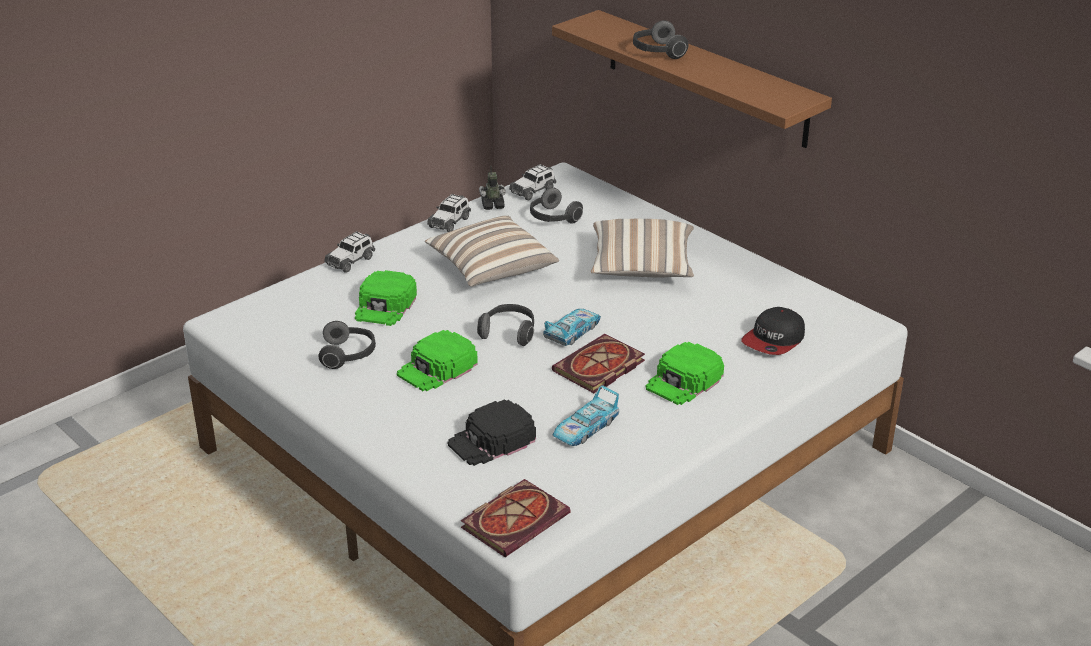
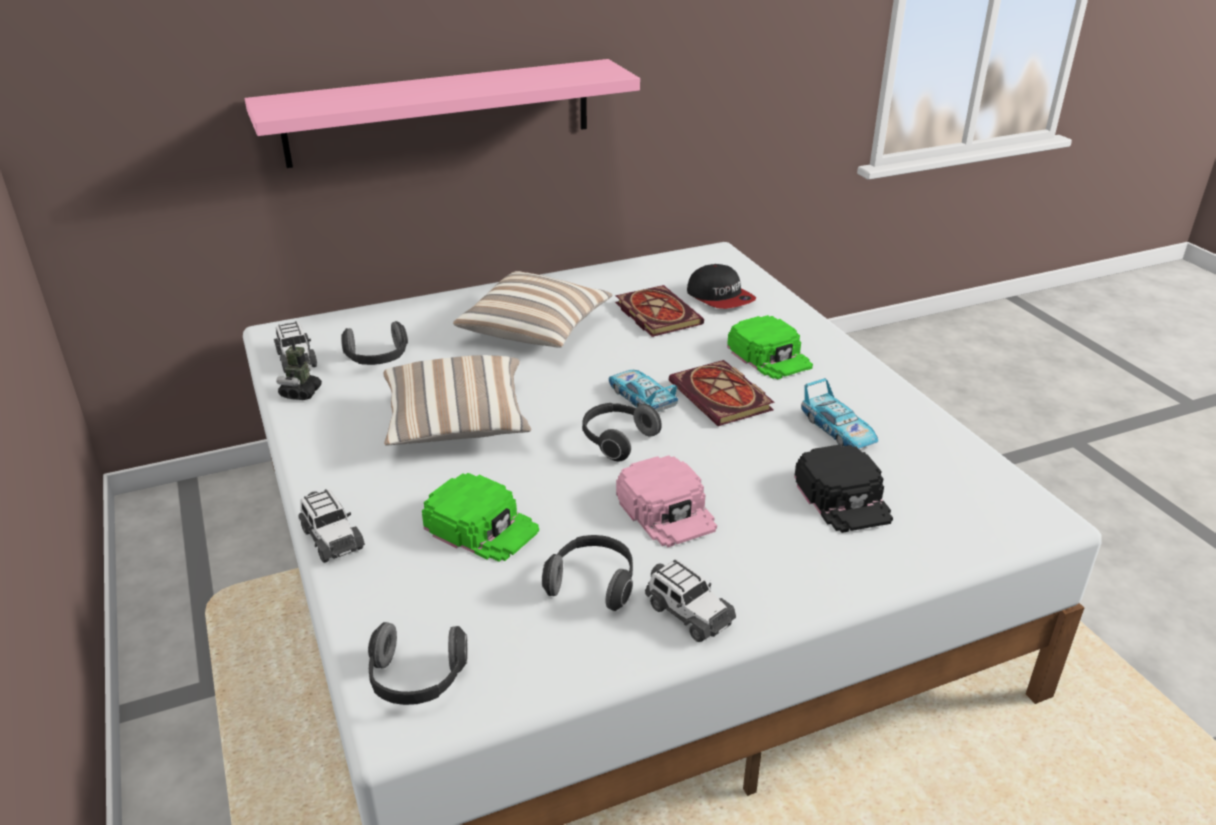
camera: 70 degrees left, 0 degrees up
green cap [397,330,478,391] -> pink cap [616,455,717,547]
toy car [427,194,471,232] -> toy car moved to [645,559,736,642]
book [461,479,571,557] -> book moved to [615,285,704,337]
brown shelf [552,10,832,148] -> pink shelf [245,59,640,168]
headphones [633,20,688,59] -> headphones moved to [368,622,468,705]

